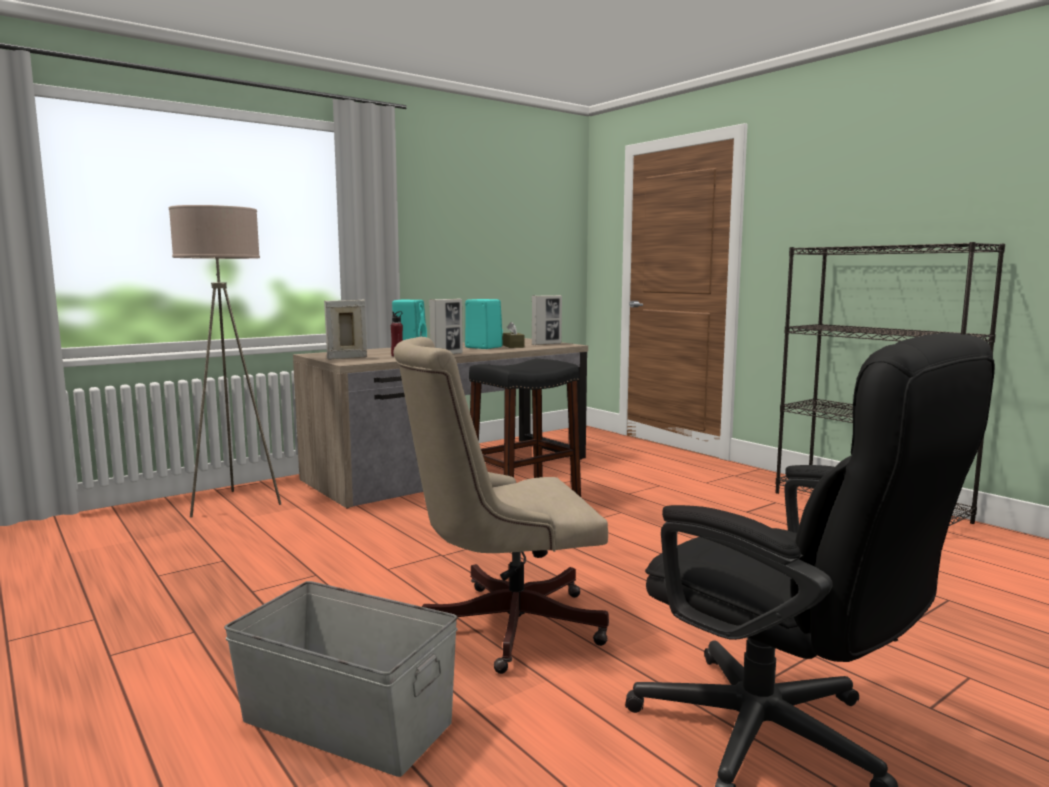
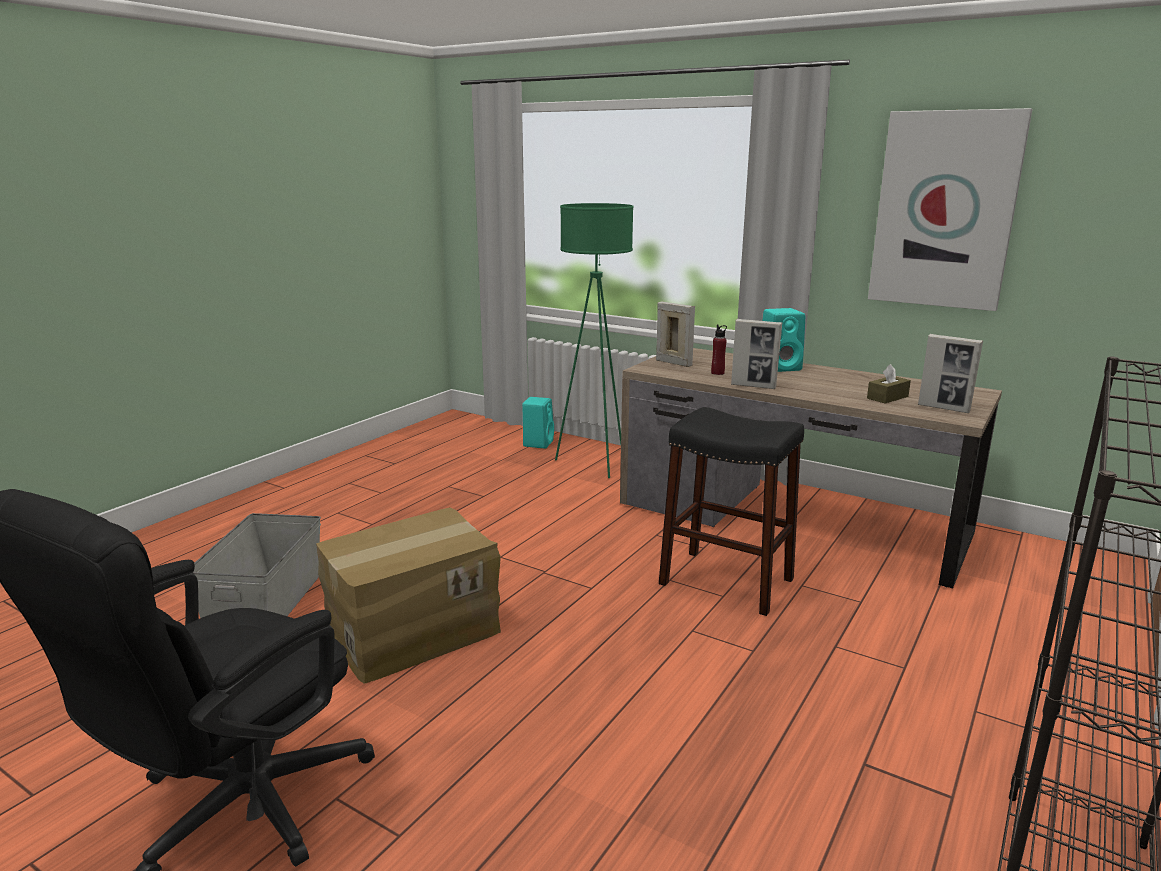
camera: 70 degrees right, 10 degrees up
beige floor lamp [169,205,281,518] -> green floor lamp [555,203,634,478]
beige office chair [393,337,609,674] -> cardboard box [316,508,501,684]
turquoise speaker [465,299,503,349] -> turquoise speaker moved to [522,397,554,449]
none -> picture [868,108,1032,311]

